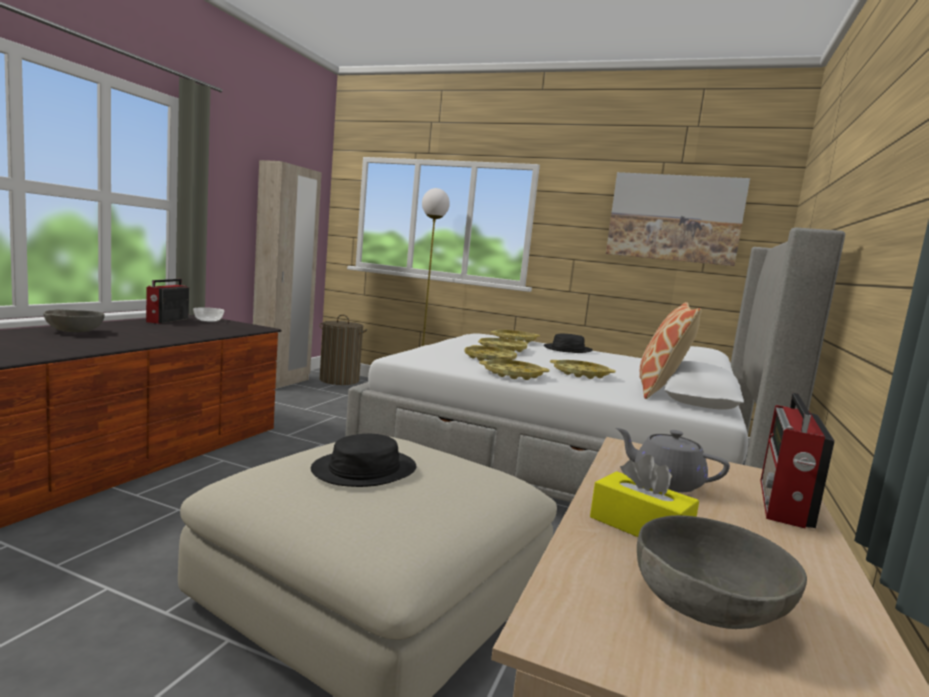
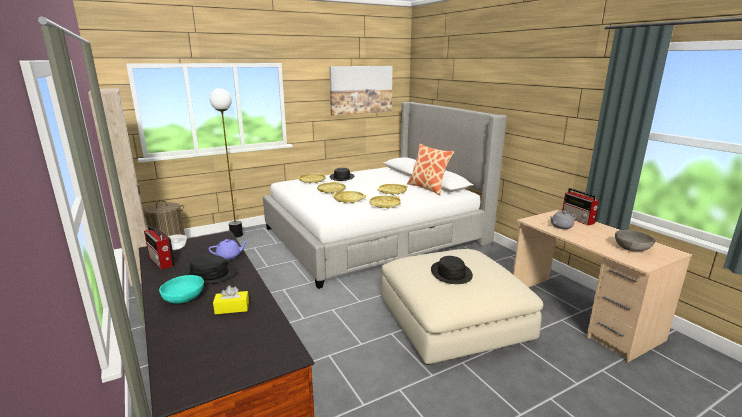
camera: 50 degrees left, 10 degrees up
grey bowl [43,309,105,332] -> turquoise bowl [159,275,204,304]
yellow tissue box [590,455,699,537] -> yellow tissue box moved to [213,285,249,314]
none -> black hat [180,255,238,284]
none -> purple teapot [209,239,248,260]

